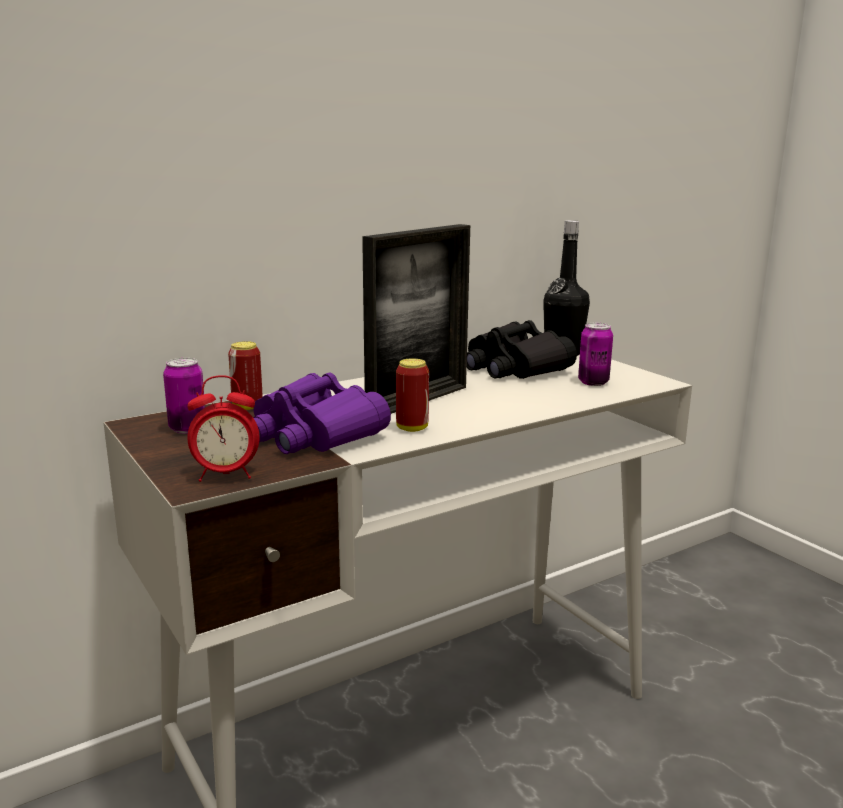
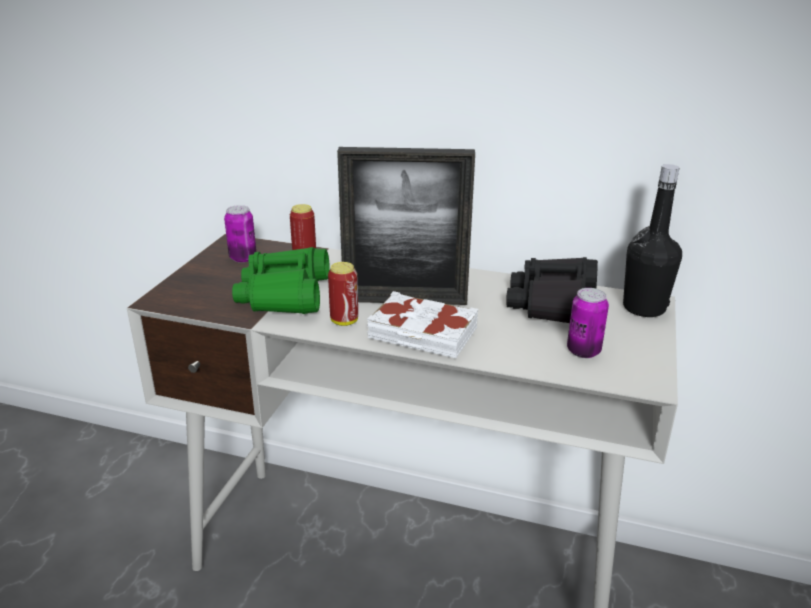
camera: 50 degrees right, 10 degrees up
alarm clock [187,375,260,482] -> none
purple binoculars [253,372,391,454] -> green binoculars [232,247,330,314]
none -> white book [367,291,479,358]

